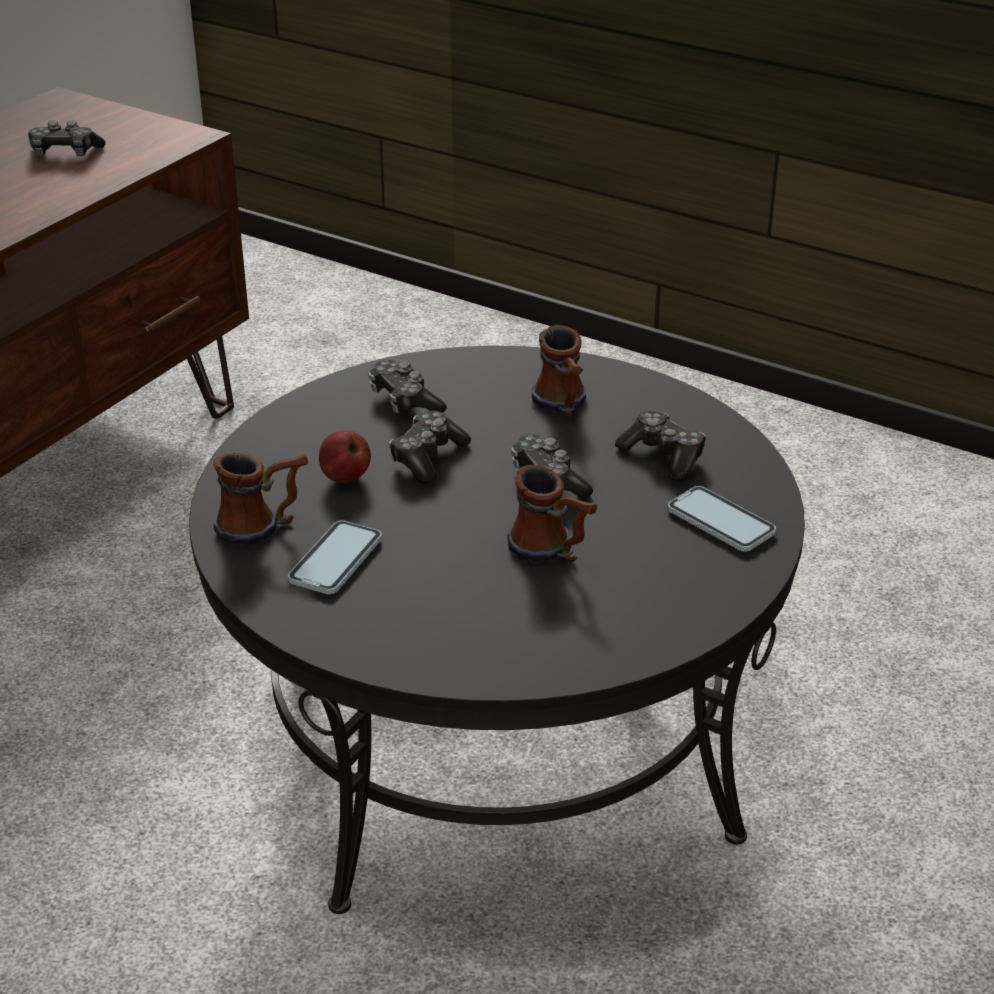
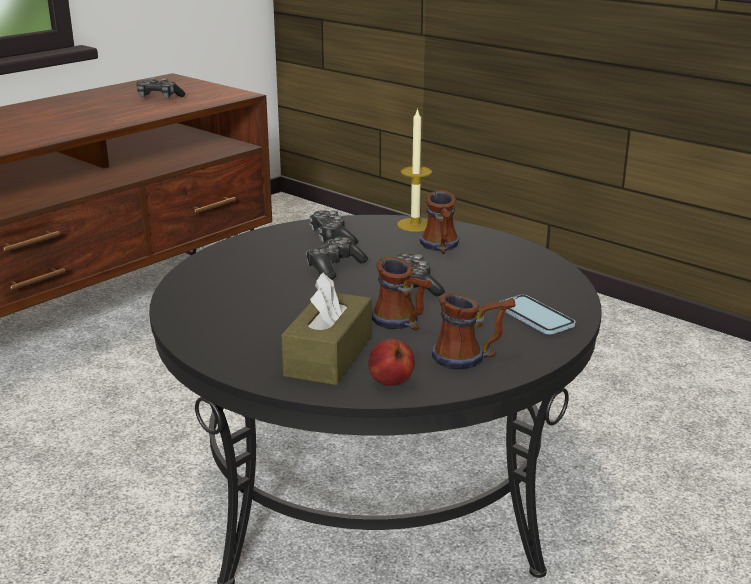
camera: 10 degrees right, 10 degrees down
mug [213,453,308,545] -> mug moved to [432,293,516,369]
phone [288,520,382,594] -> none
apple [319,430,371,483] -> apple moved to [368,339,415,386]
game controller [615,410,706,481] -> none
none -> brown tissue box [281,272,372,385]
none -> candle [397,108,432,232]

